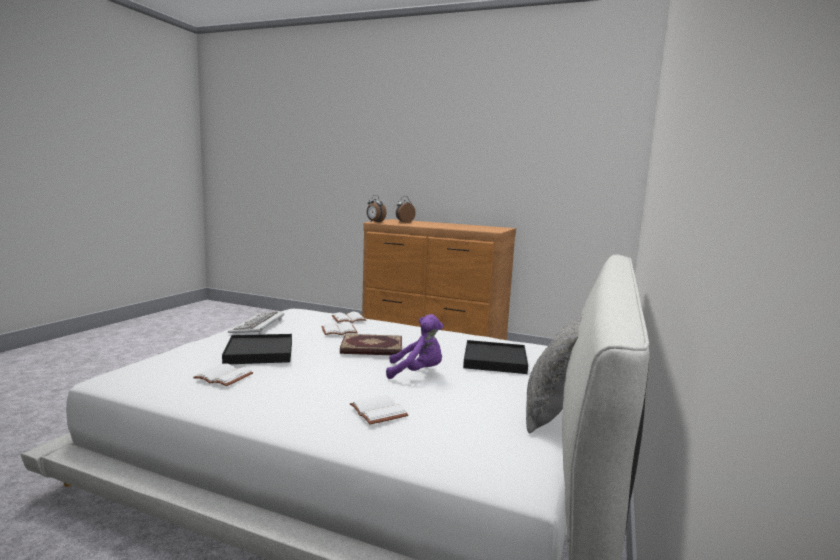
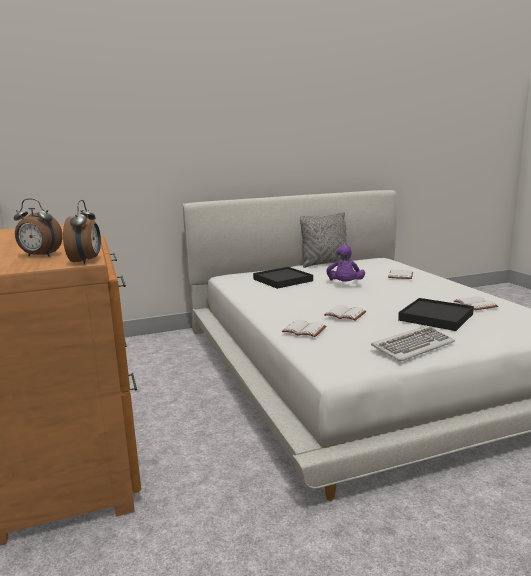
camera: 130 degrees left, 5 degrees up
book [340,334,402,355] -> none
purple plush toy [386,314,444,379] -> purple plush toy turned 135 degrees counterclockwise [327,245,365,282]

